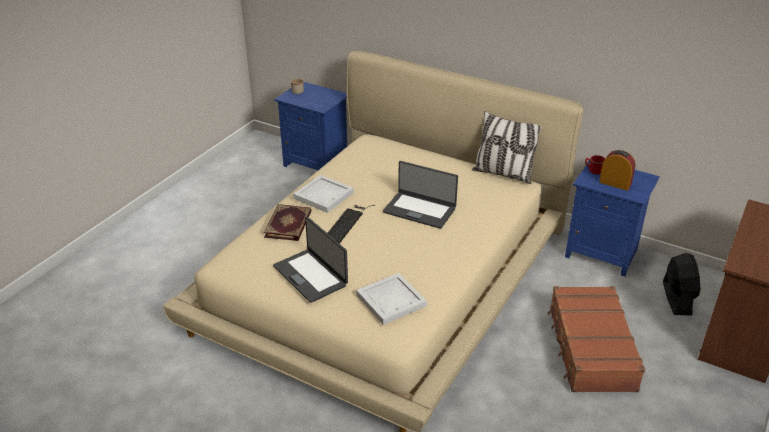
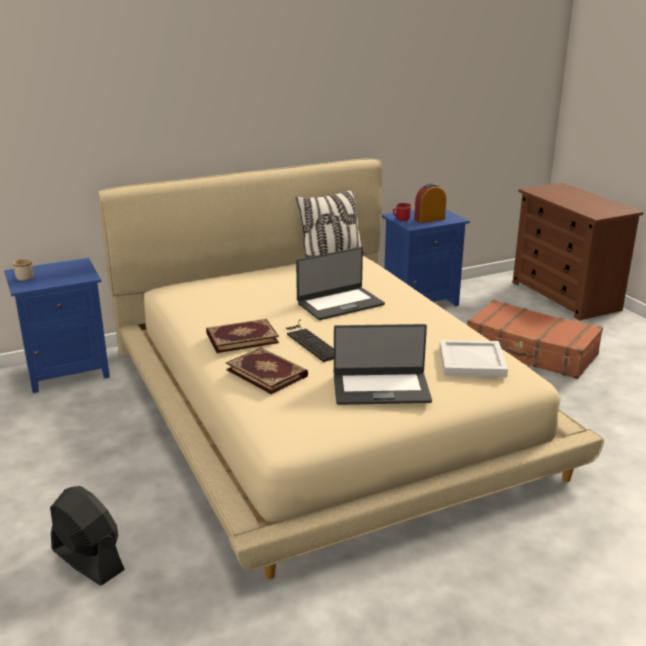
camera: 55 degrees left, 10 degrees down
white tray [293,175,354,213] -> book [206,319,279,353]
black fan [663,253,700,316] -> black fan moved to [50,486,125,586]

